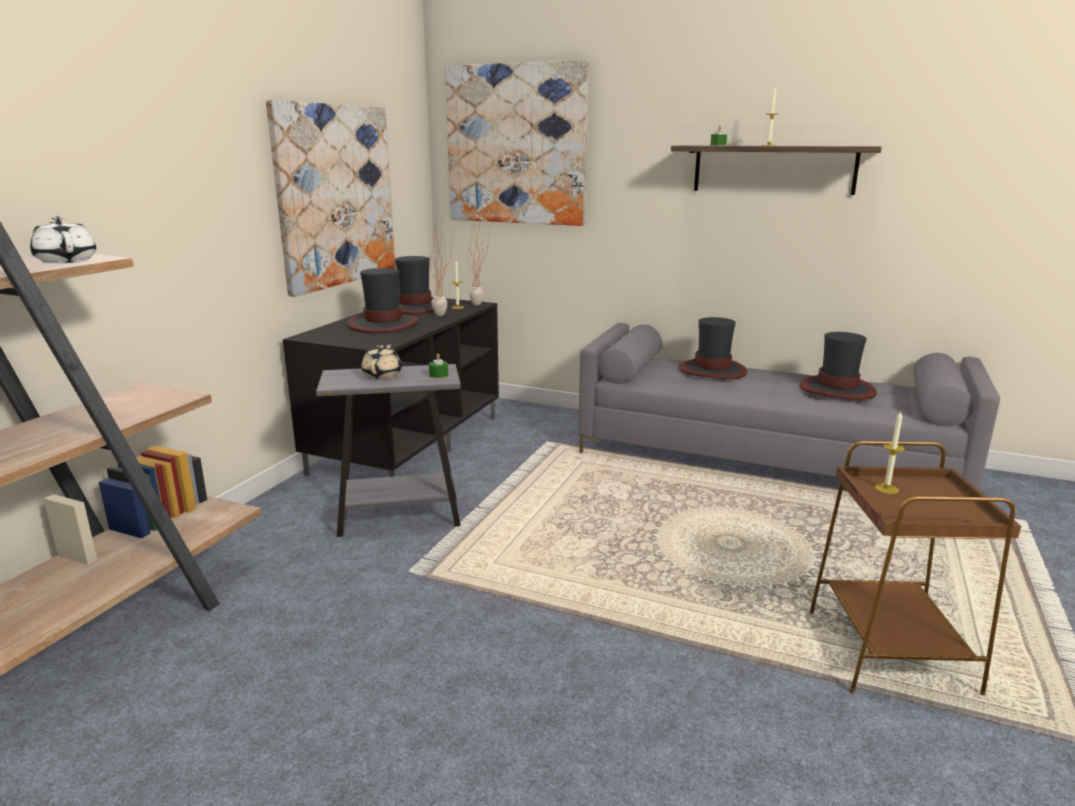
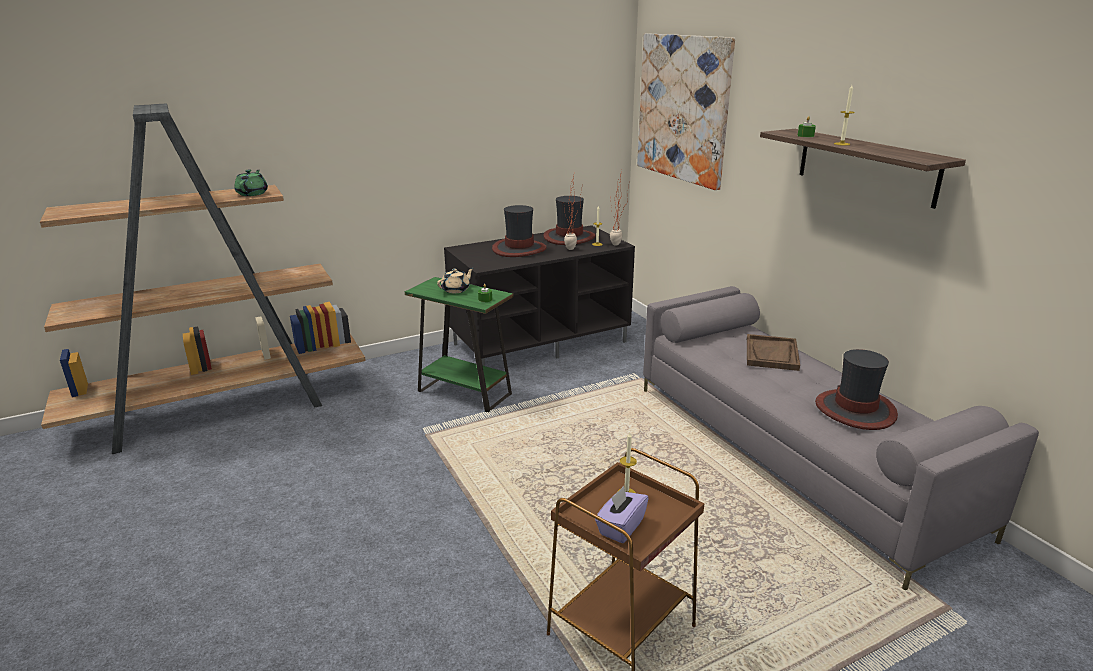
camera: 40 degrees right, 5 degrees up
white teapot [30,216,96,263] -> green teapot [234,170,268,196]
picture [266,100,395,297] -> none
grey side table [316,364,461,537] -> green side table [405,277,513,413]
hat [679,317,747,379] -> brown tray [747,334,800,371]
none -> purple tissue box [595,486,649,543]

